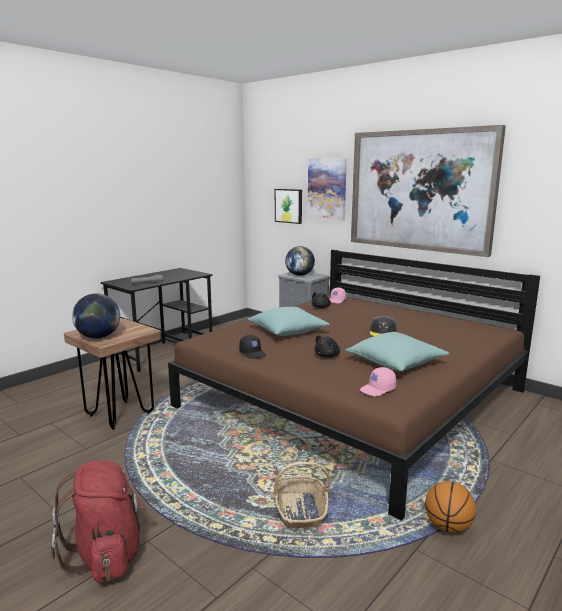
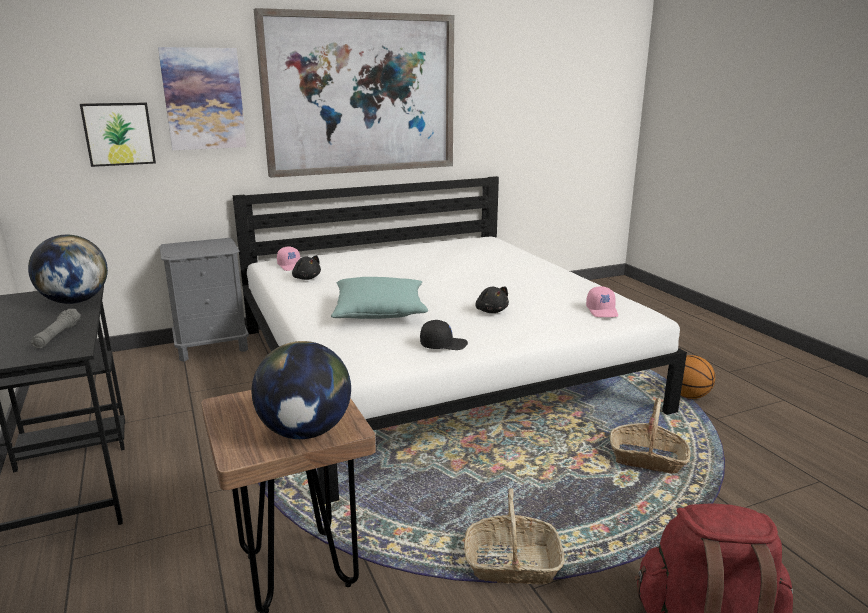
camera: 65 degrees left, 5 degrees up
brown bed [168,249,540,520] -> white bed [233,176,687,504]
globe [285,246,315,276] -> globe moved to [28,235,108,304]
turquoise pillow [346,332,449,371] -> none
grey cap [370,316,397,336] -> none
none -> basket [464,488,565,584]

